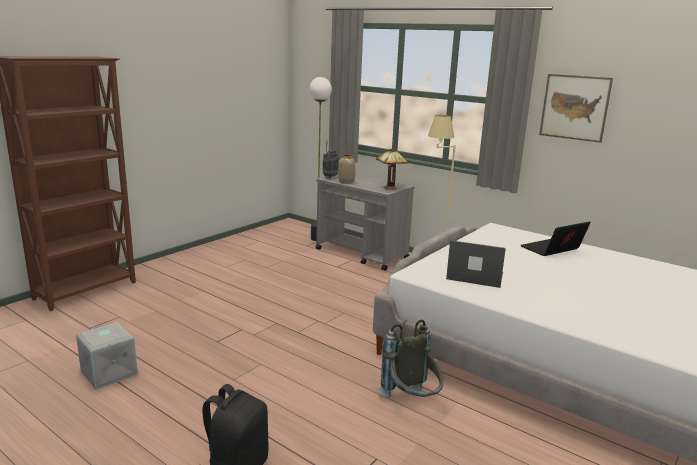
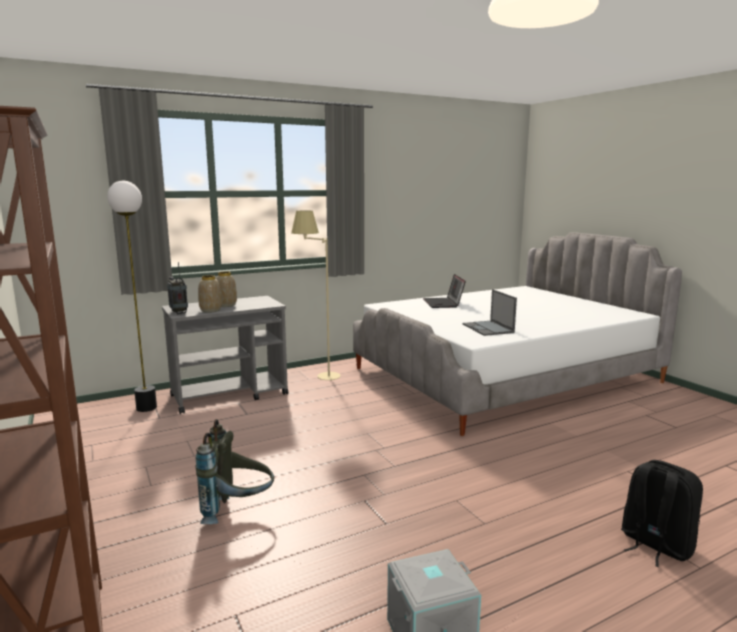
camera: 65 degrees left, 5 degrees down
table lamp [376,147,409,190] -> none
grey backpack [378,320,444,398] -> grey backpack moved to [195,419,274,524]
laptop [446,240,506,288] -> laptop turned 60 degrees counterclockwise [462,289,517,336]
picture [539,74,613,143] -> none
none -> vase [216,271,237,307]

